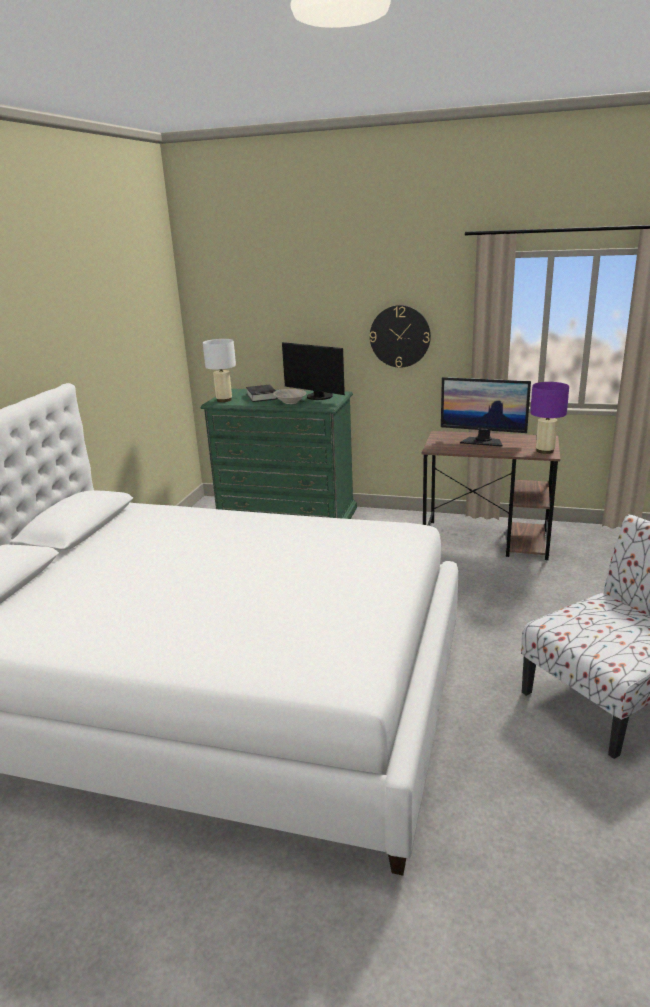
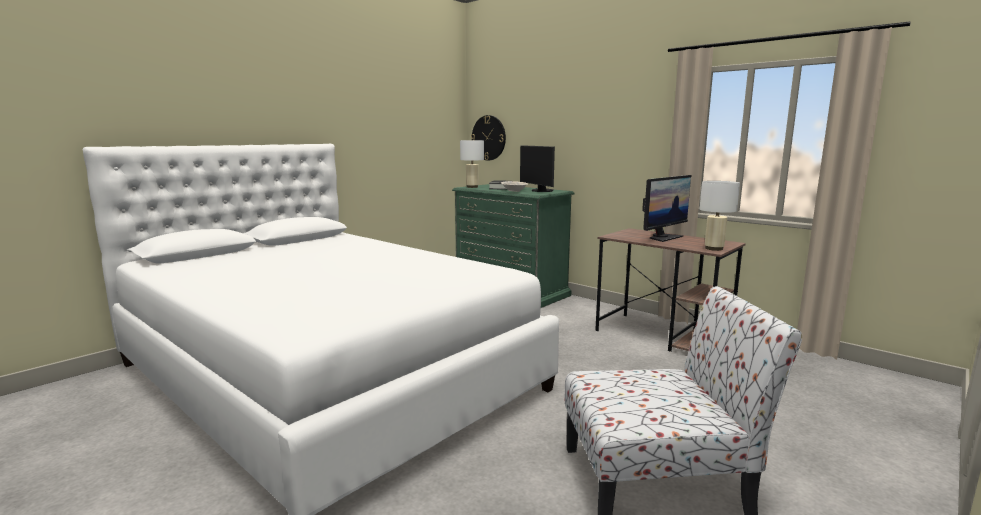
camera: 25 degrees right, 10 degrees down
wall clock [370,305,431,368] -> wall clock moved to [471,115,506,161]
monitor [441,377,531,447] -> monitor turned 90 degrees counterclockwise [642,175,692,242]
purple table lamp [530,382,569,454] -> white table lamp [700,181,740,251]

